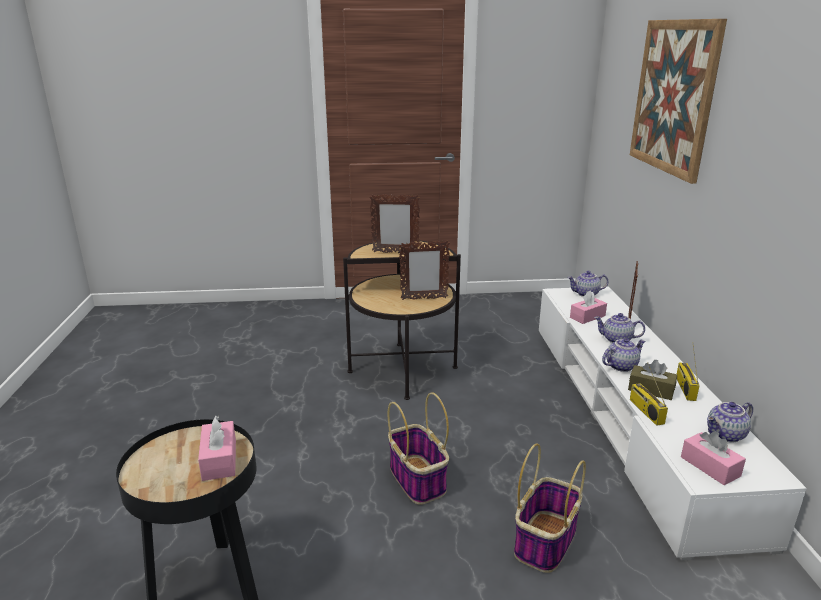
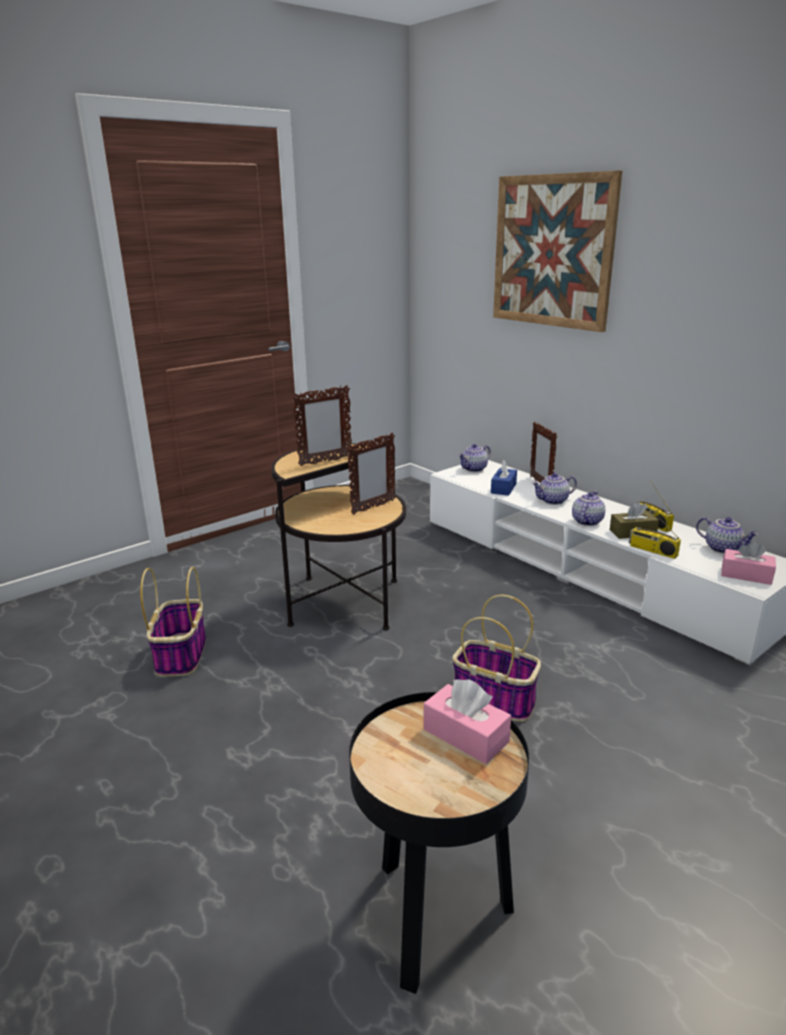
camera: 35 degrees left, 0 degrees up
basket [514,443,586,573] -> basket moved to [140,567,206,677]
pink tissue box [570,290,607,324] -> blue tissue box [491,460,517,496]
teapot [707,402,753,443] -> teapot turned 75 degrees counterclockwise [696,517,758,554]

